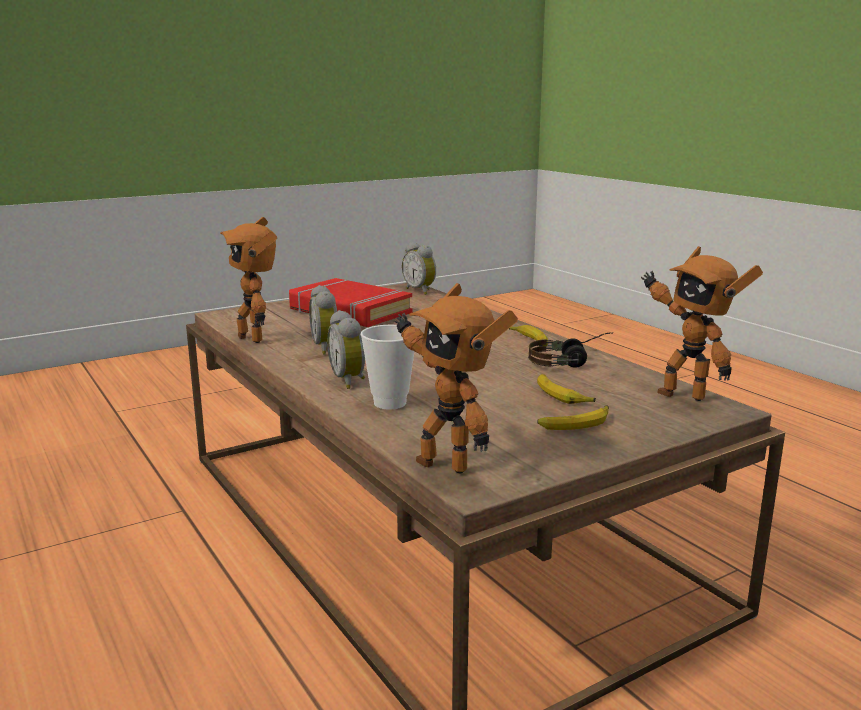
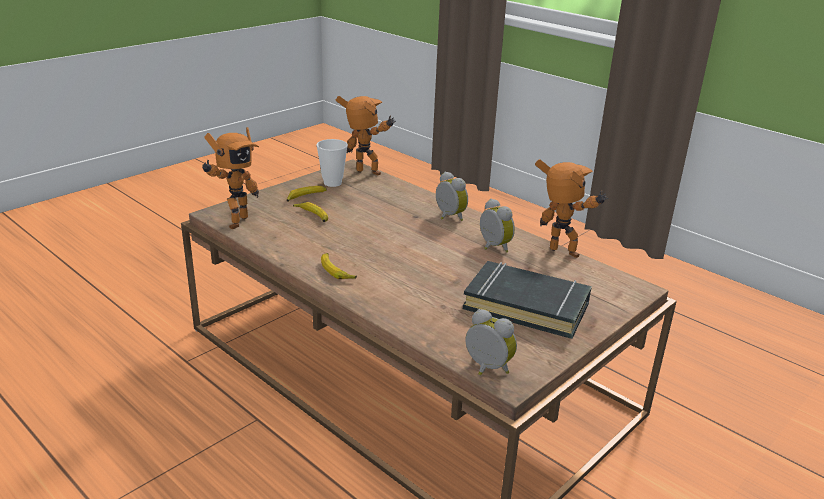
camera: 165 degrees right, 10 degrees up
red book [289,278,412,327] -> black book [463,261,592,339]
cup [361,325,414,409] -> cup moved to [316,139,348,187]
headphones [528,333,613,368] -> none
toy robot [641,246,763,401] -> toy robot turned 90 degrees clockwise [202,127,259,229]

